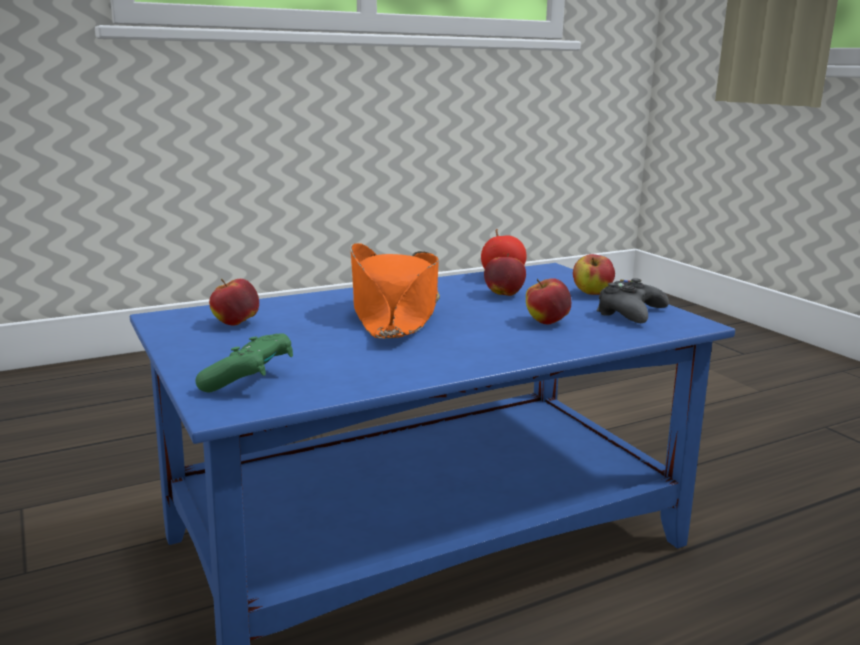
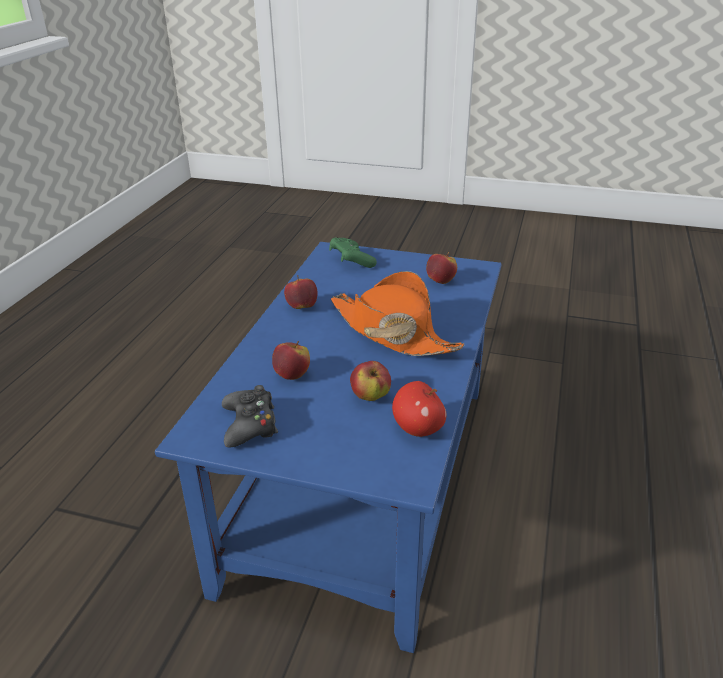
camera: 135 degrees right, 15 degrees up
apple [573,254,615,295] -> apple moved to [284,275,318,309]

